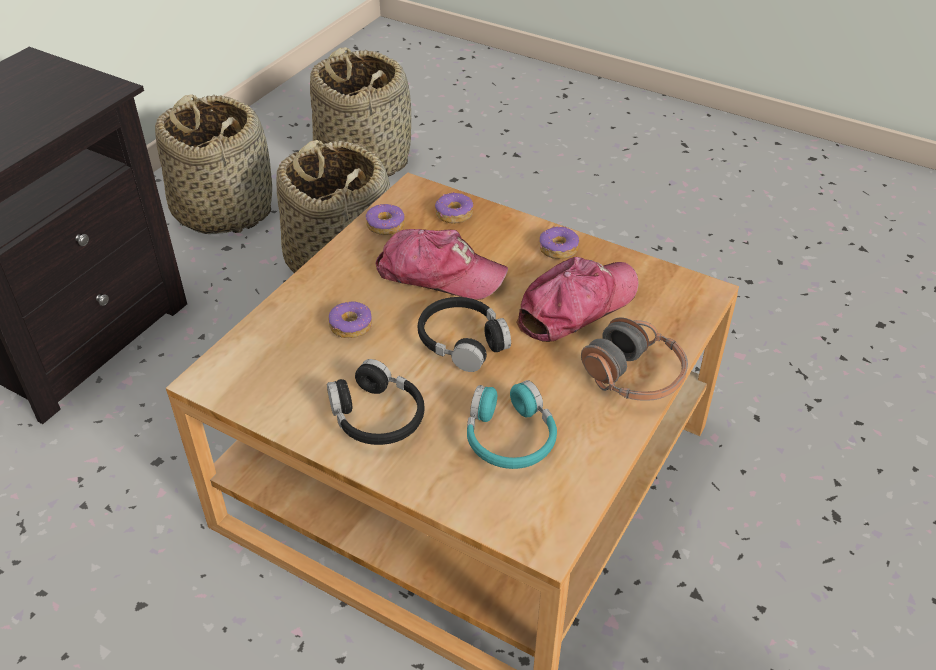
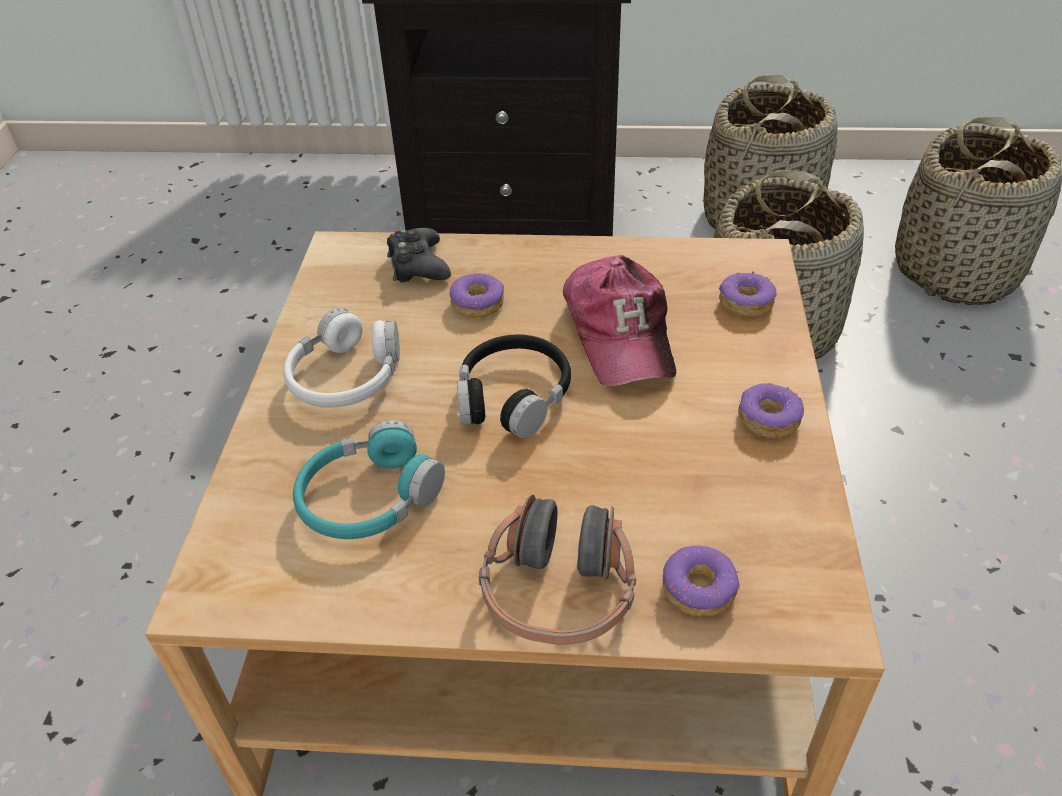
camera: 65 degrees right, 0 degrees up
black headphones [327,359,425,445] -> white headphones [283,308,400,408]
donut [366,204,405,235] -> donut moved to [663,545,740,617]
cap [516,257,638,342] -> none
none -> black game controller [387,228,451,282]

